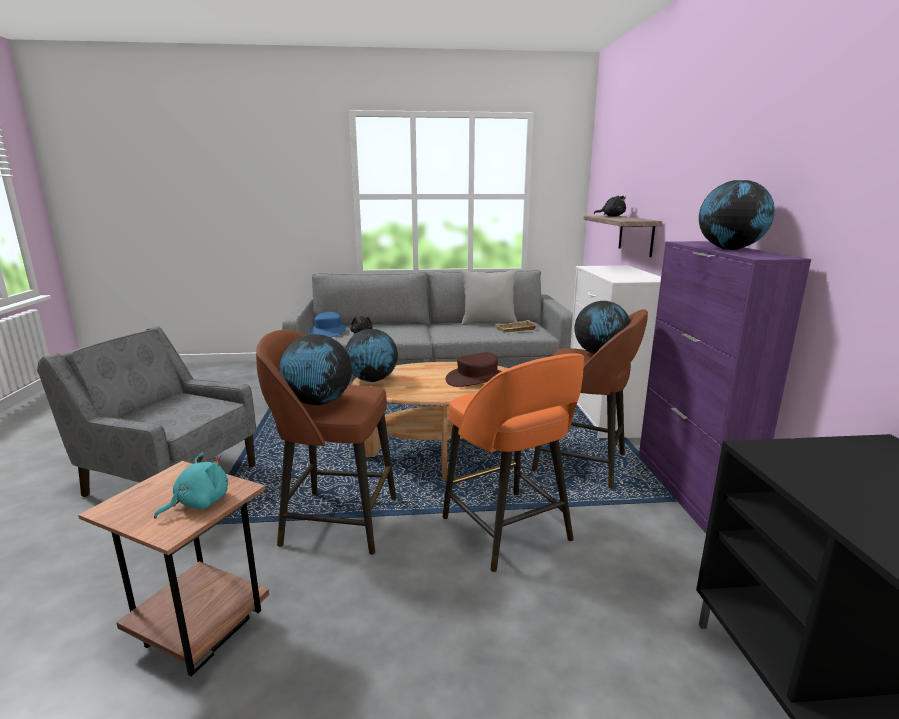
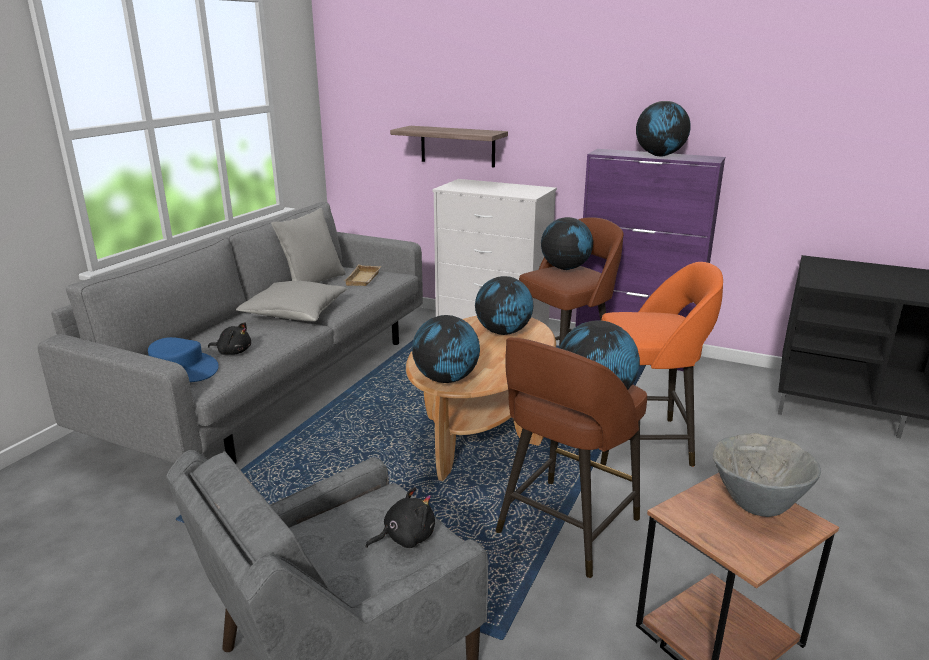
camera: 60 degrees left, 5 degrees up
turquoise plush toy [154,452,228,519] -> grey bowl [713,433,821,517]
brown hat [445,352,502,387] -> globe [475,276,533,335]
black plush toy [594,195,626,217] -> black plush toy moved to [366,487,435,548]
none -> grey pillow [236,281,346,321]

